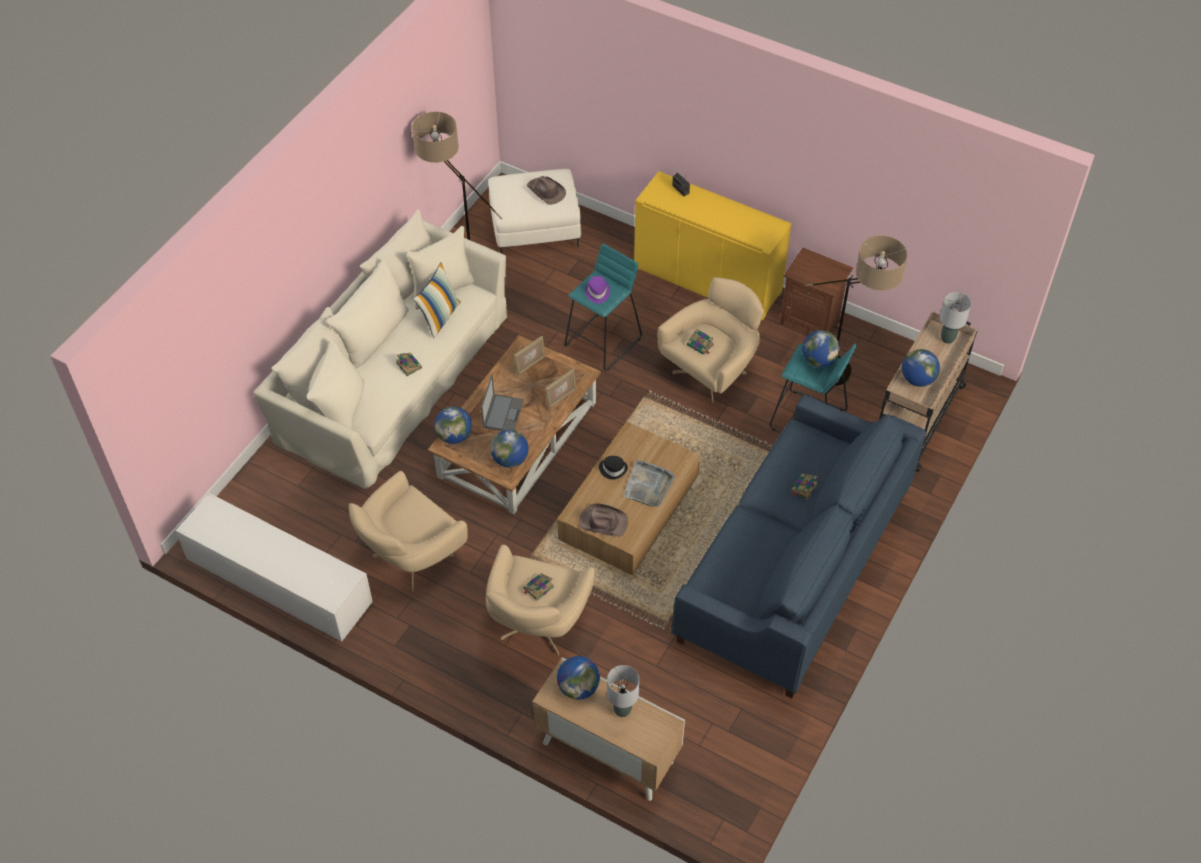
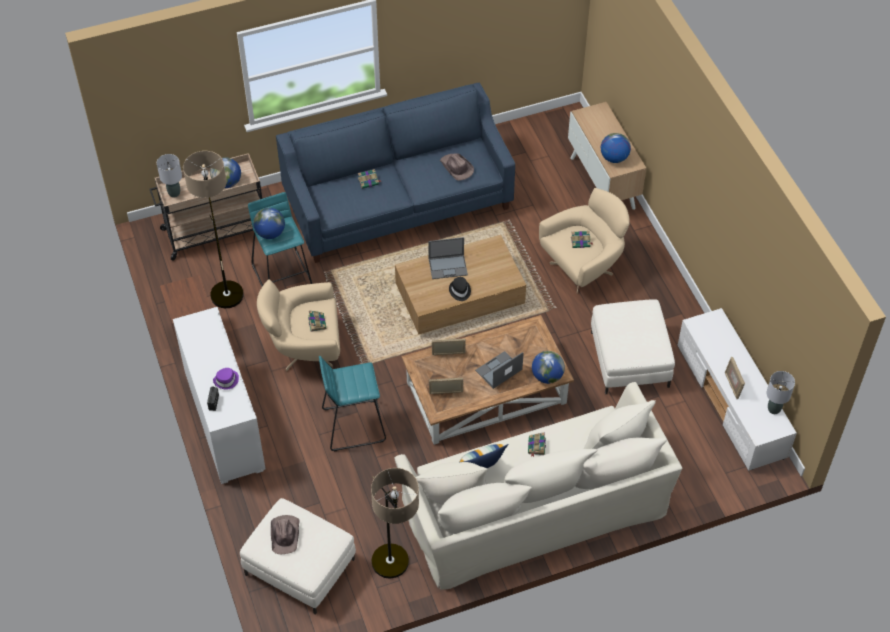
camera: 140 degrees left, 0 degrees up
beige armchair [349,471,468,591] -> white ottoman [591,299,675,394]
globe [491,430,529,468] -> none
brown hat [579,503,628,537] -> brown hat moved to [440,153,474,181]
purple hat [585,276,610,304] -> purple hat moved to [213,368,239,390]
grey table lamp [607,665,639,717] -> grey table lamp moved to [767,371,795,414]
grey tray [624,460,675,507] -> laptop [428,237,468,279]
yellow cabinet [634,171,792,320] -> white cabinet [173,307,266,484]
none -> picture frame [725,356,745,399]

